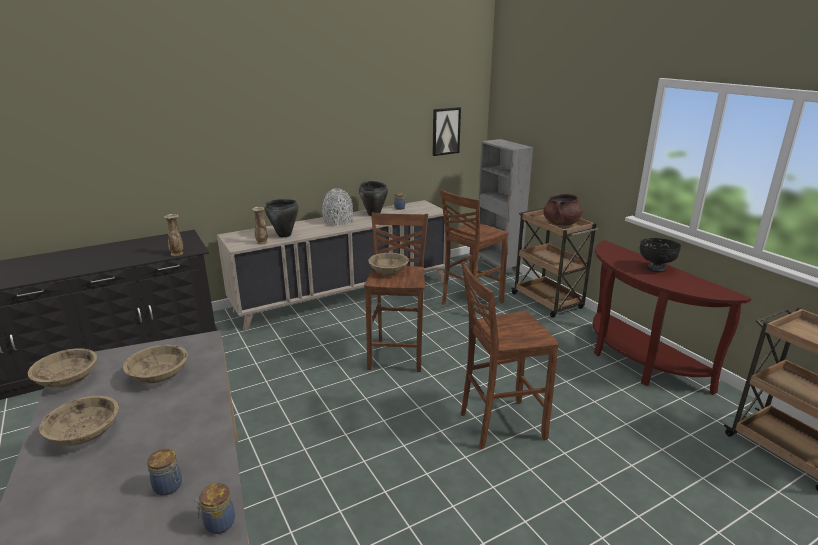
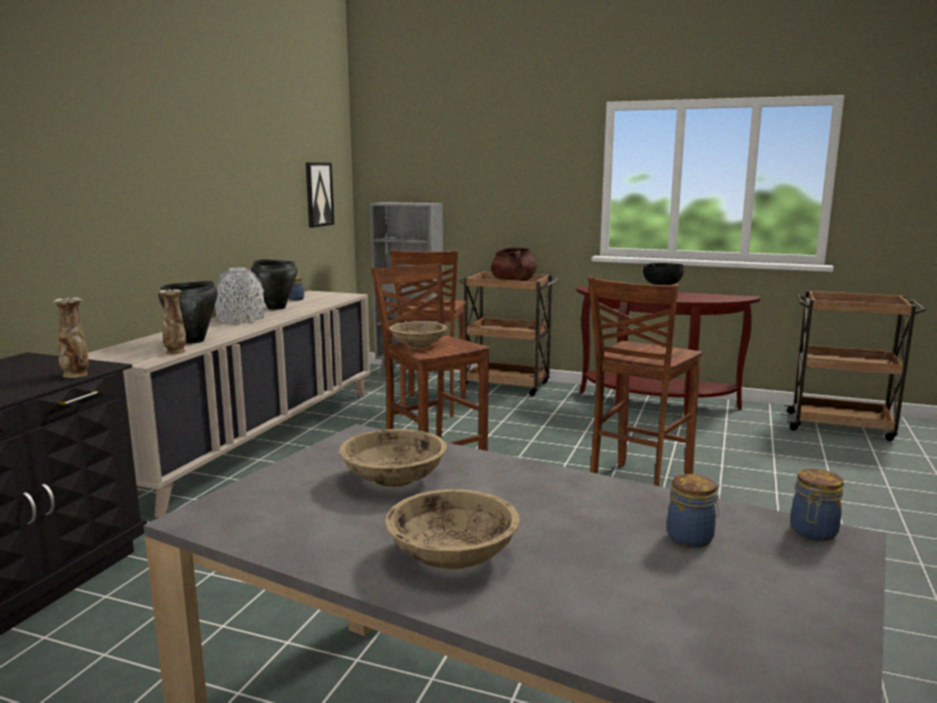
camera: 40 degrees left, 10 degrees down
beige bowl [28,348,97,387] -> none

